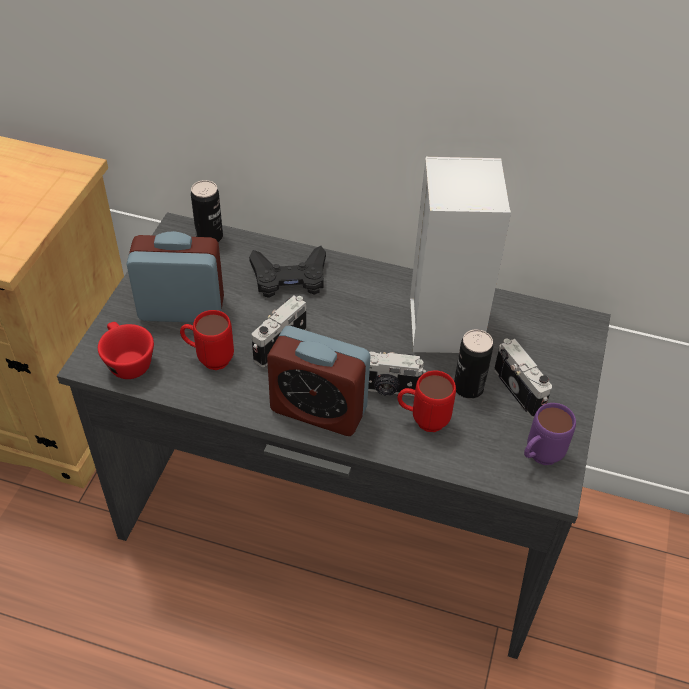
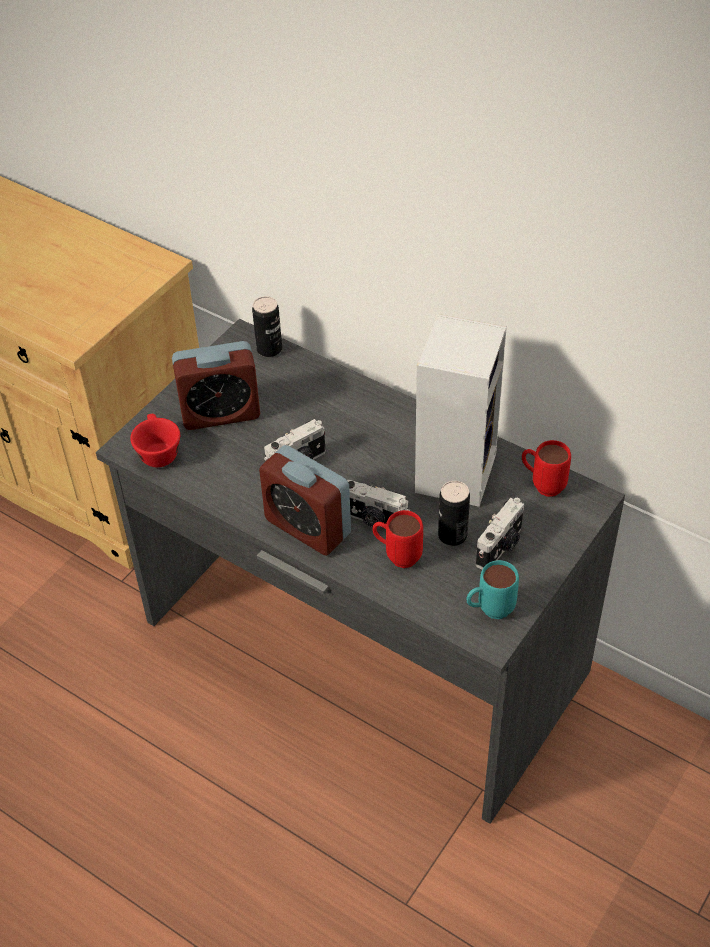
camera: 20 degrees right, 0 degrees up
alarm clock [127,231,224,323] -> alarm clock turned 150 degrees clockwise [172,341,260,430]
red mug [180,310,234,370] -> red mug moved to [522,440,571,497]
black game controller [249,246,326,298] -> none
camera [494,339,552,419] -> camera turned 45 degrees clockwise [476,498,524,570]
purple mug [524,403,576,465] -> turquoise mug [467,560,519,619]

